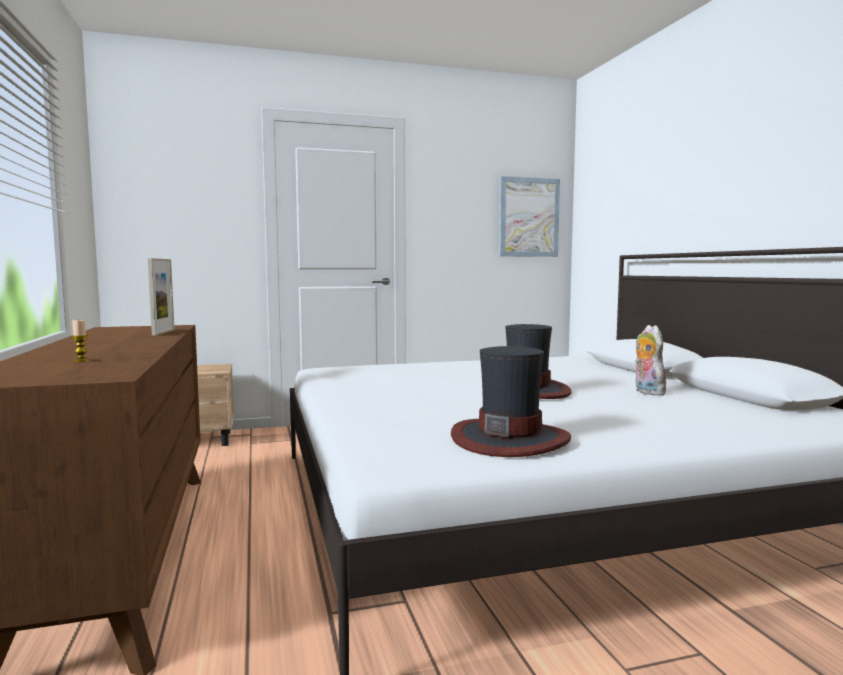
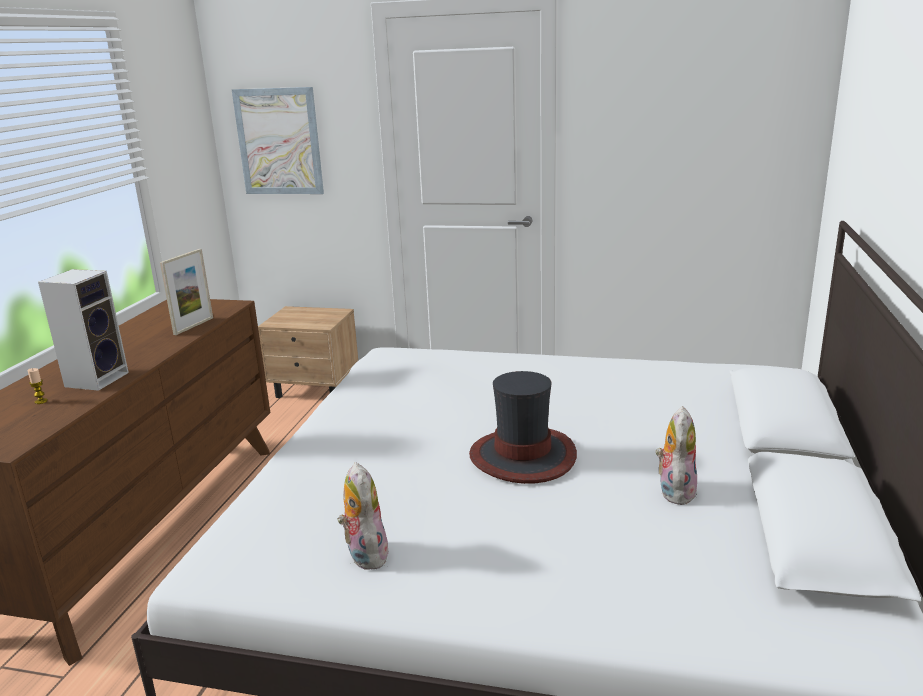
camera: 30 degrees right, 15 degrees up
hat [451,346,571,457] -> plush toy [337,462,388,570]
picture [499,176,560,257] -> picture moved to [232,87,324,194]
none -> speaker [38,269,129,391]

